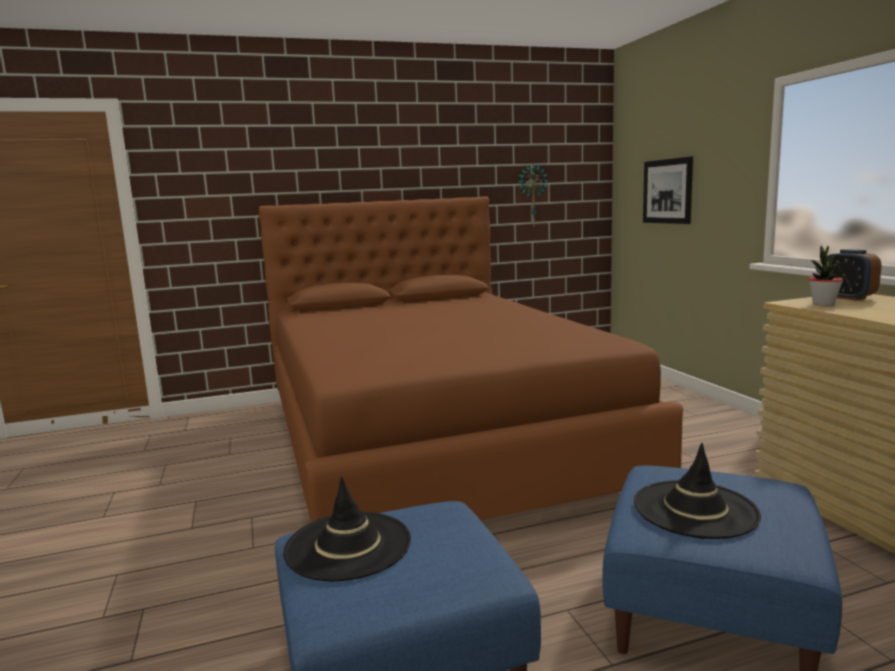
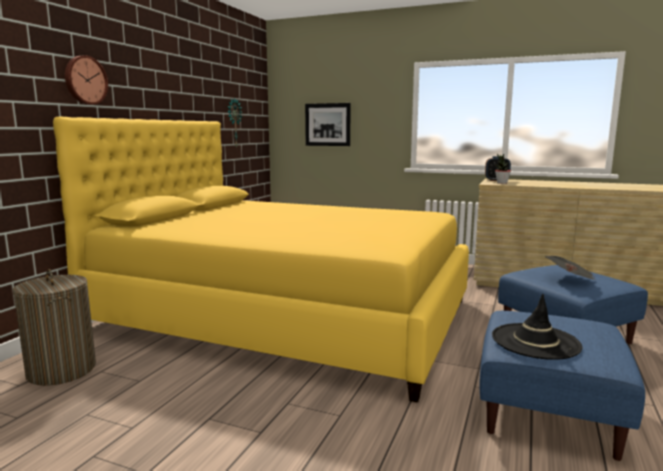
camera: 50 degrees left, 0 degrees up
brown bed [259,196,683,522] -> yellow bed [53,116,469,403]
black hat [634,443,761,539] -> newspaper [545,256,594,279]
none -> laundry basket [13,269,96,386]
none -> wall clock [65,55,108,105]

